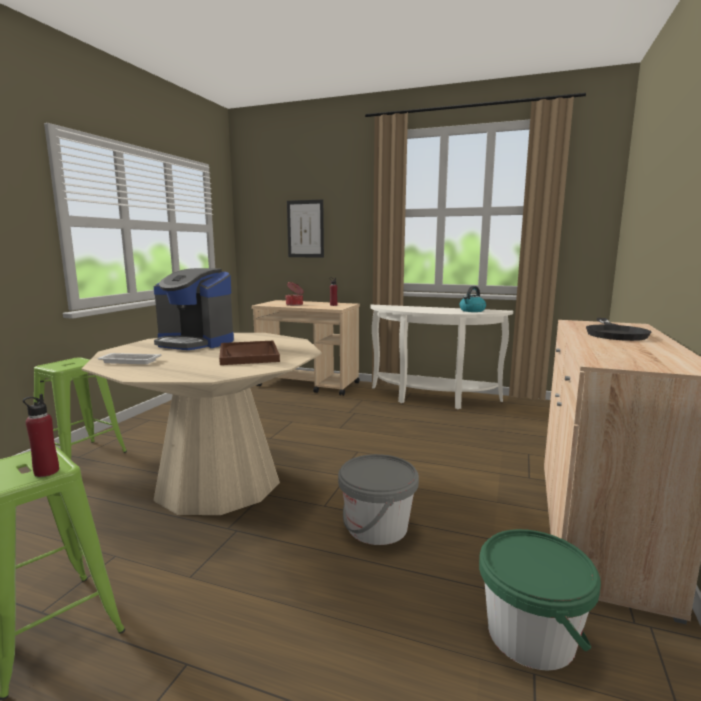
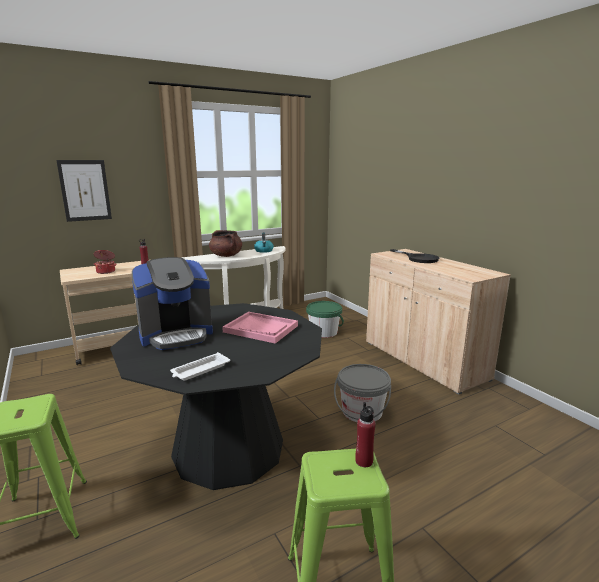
camera: 50 degrees left, 5 degrees up
beige dining table [82,333,322,515] -> black dining table [110,303,322,490]
brown tray [219,341,280,365] -> pink tray [222,312,298,344]
green bucket [479,529,601,670] -> green bucket moved to [306,301,344,338]
none -> brown cooking pot [209,230,242,257]

